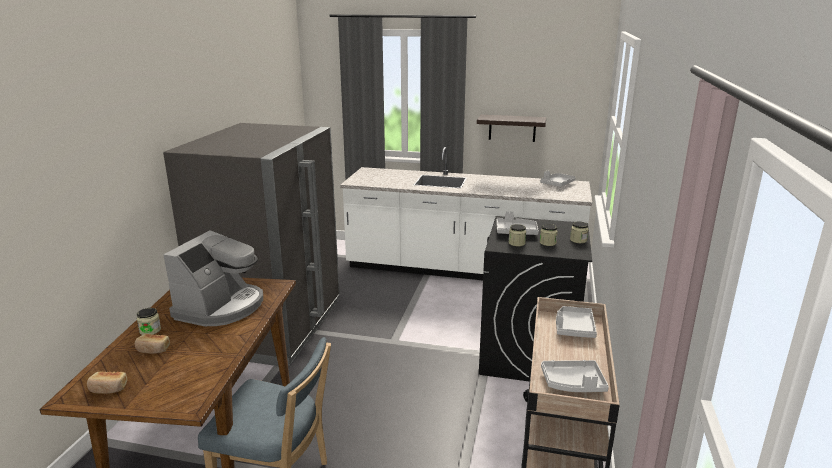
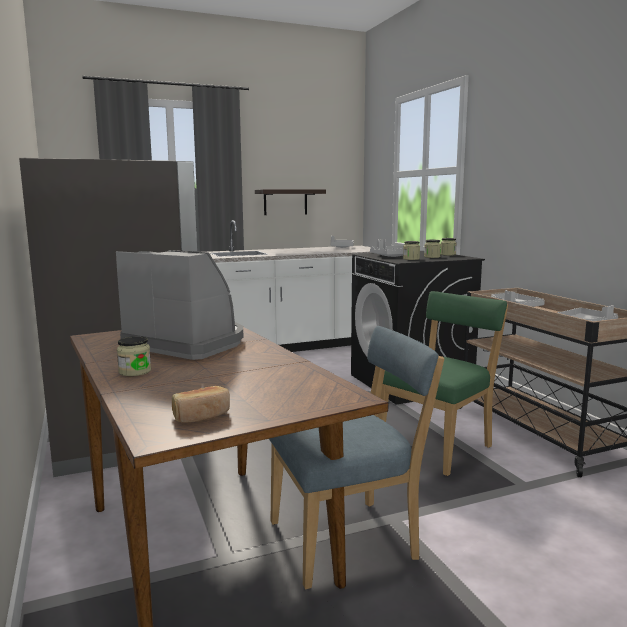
camera: 35 degrees left, 10 degrees down
bread [135,334,170,354] -> none
coffee machine [163,230,263,326] -> coffee machine turned 45 degrees counterclockwise [116,250,244,360]
none -> green chair [378,291,508,476]

